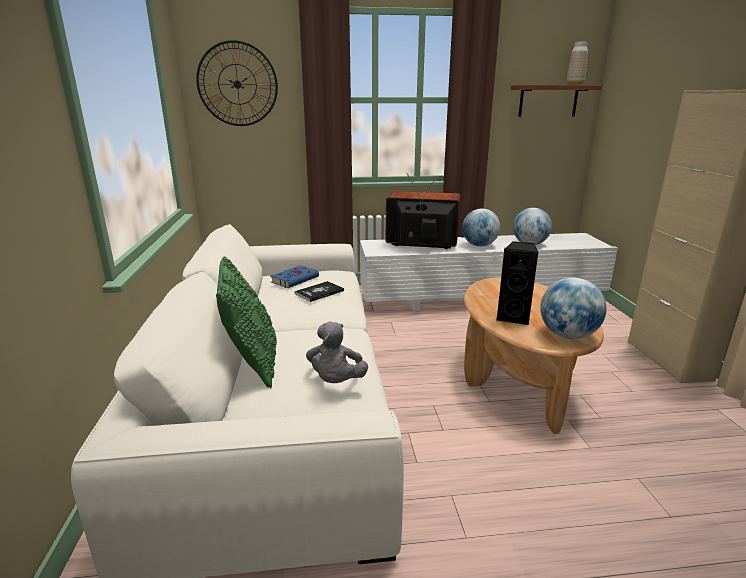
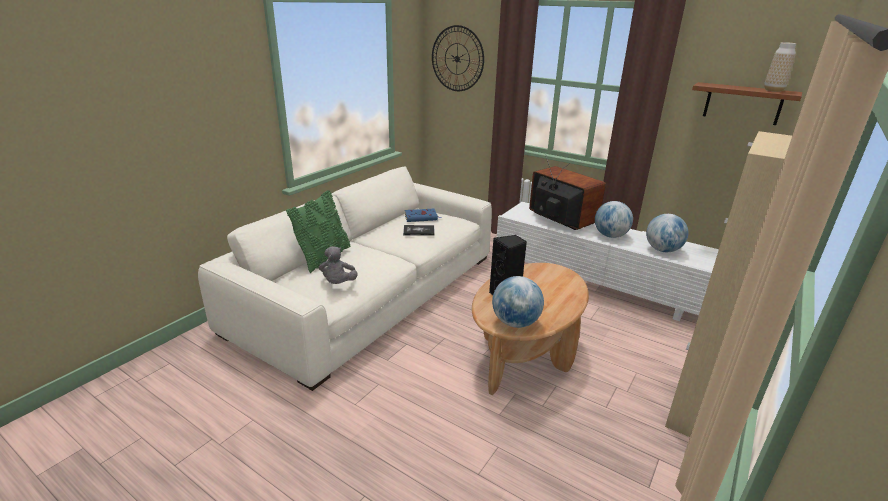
camera: 40 degrees right, 5 degrees up
grey plush toy [306,321,368,383] -> grey plush toy turned 45 degrees counterclockwise [319,246,358,284]

